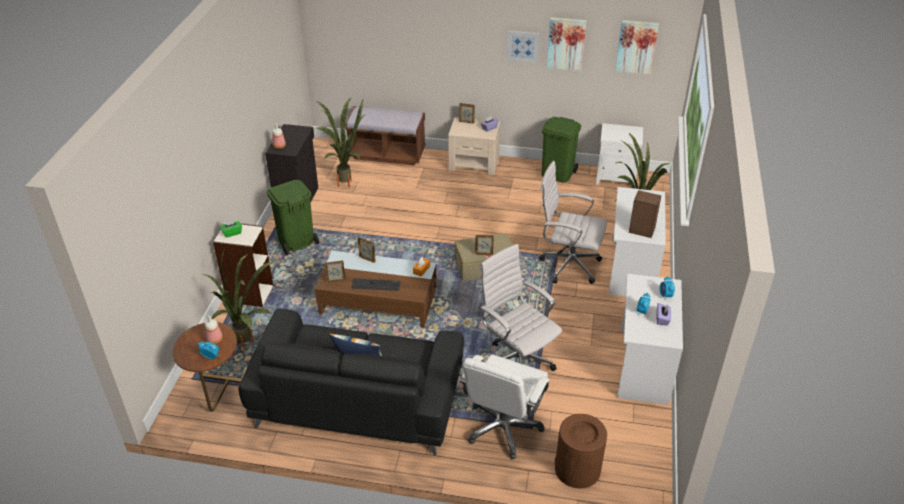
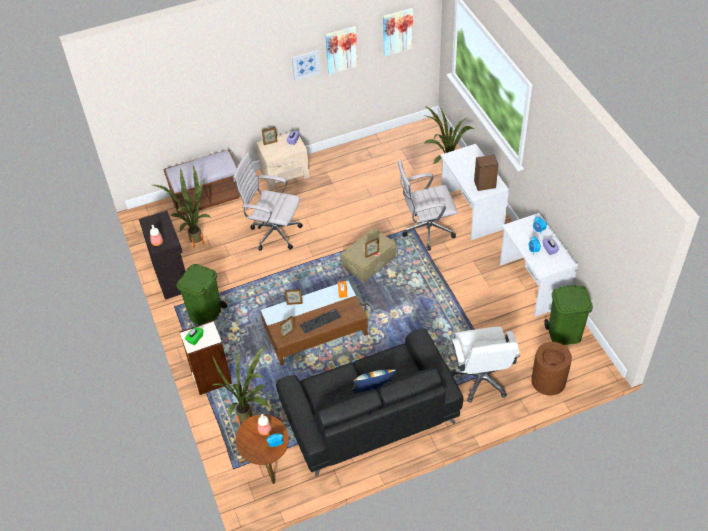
camera: 30 degrees left, 10 degrees up
white office chair [480,244,562,371] -> white office chair moved to [233,153,303,251]
green trash can [542,117,581,183] -> green trash can moved to [544,285,593,345]
white nightstand [596,123,643,185] -> none

